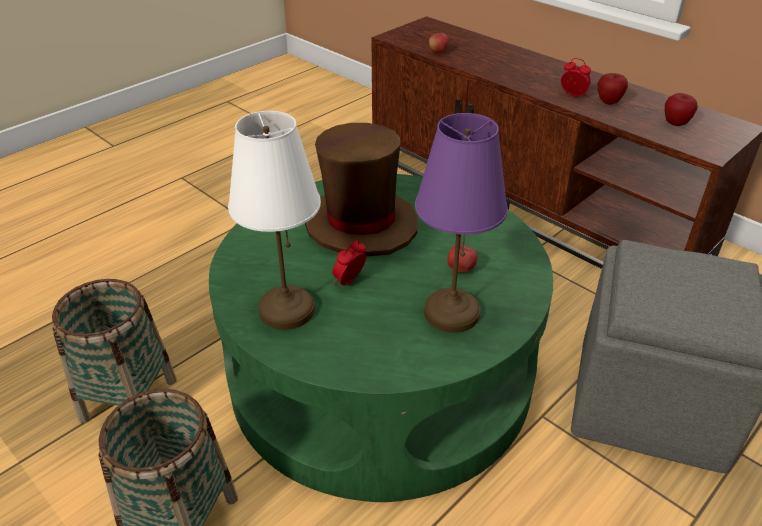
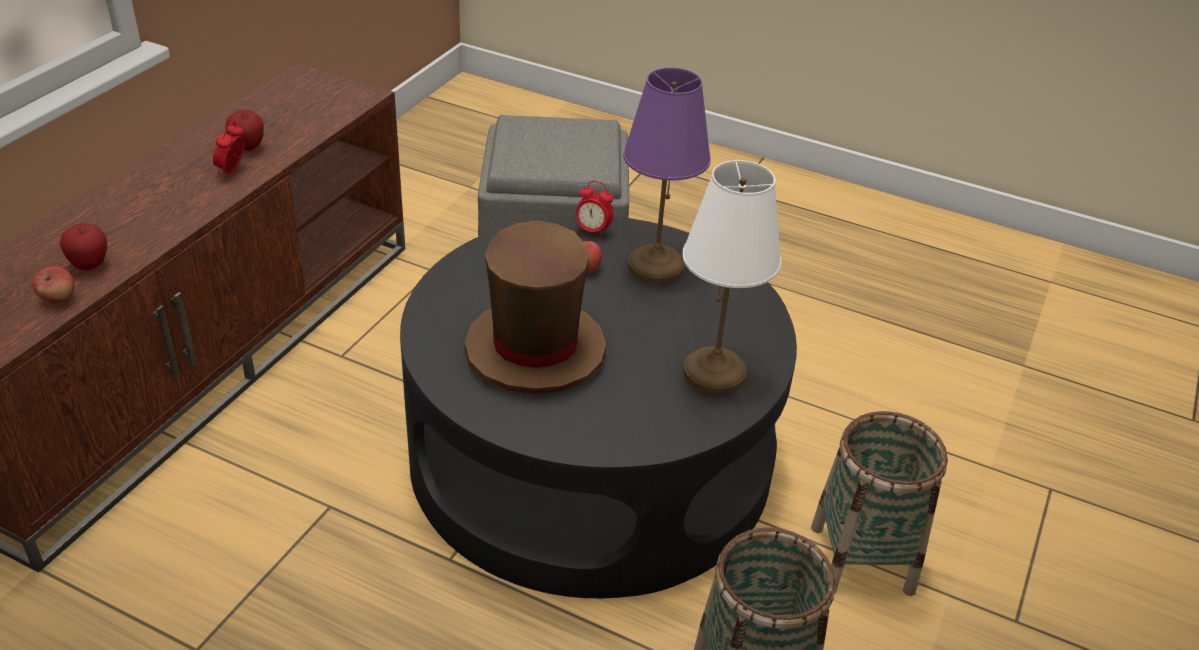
camera: 110 degrees left, 0 degrees up
green coffee table [209,174,553,502] -> black coffee table [400,216,797,598]
alarm clock [332,240,366,285] -> alarm clock moved to [575,181,614,239]
apple [665,93,698,126] -> apple moved to [60,223,107,270]

